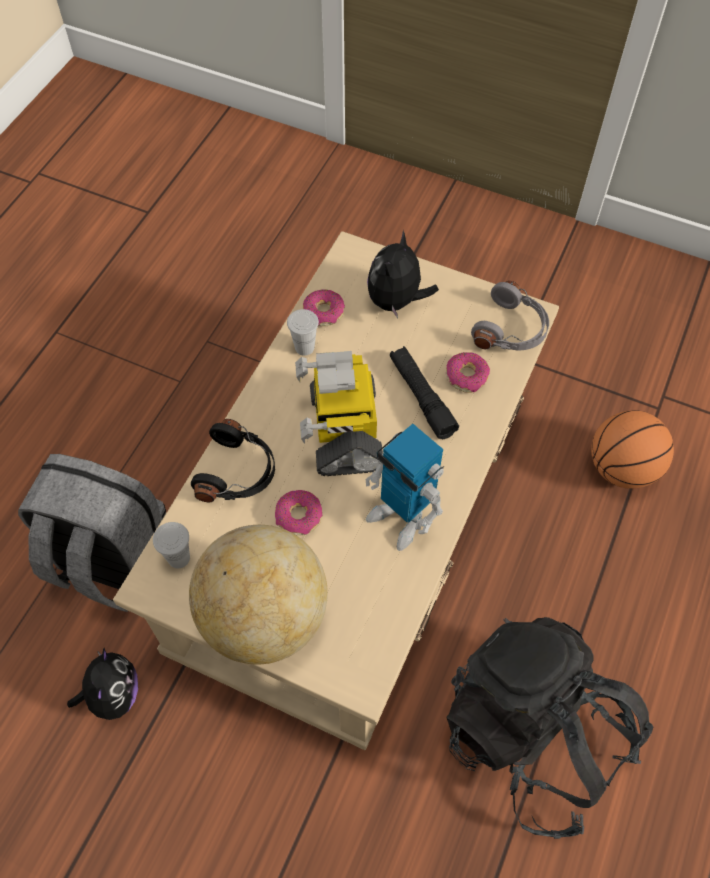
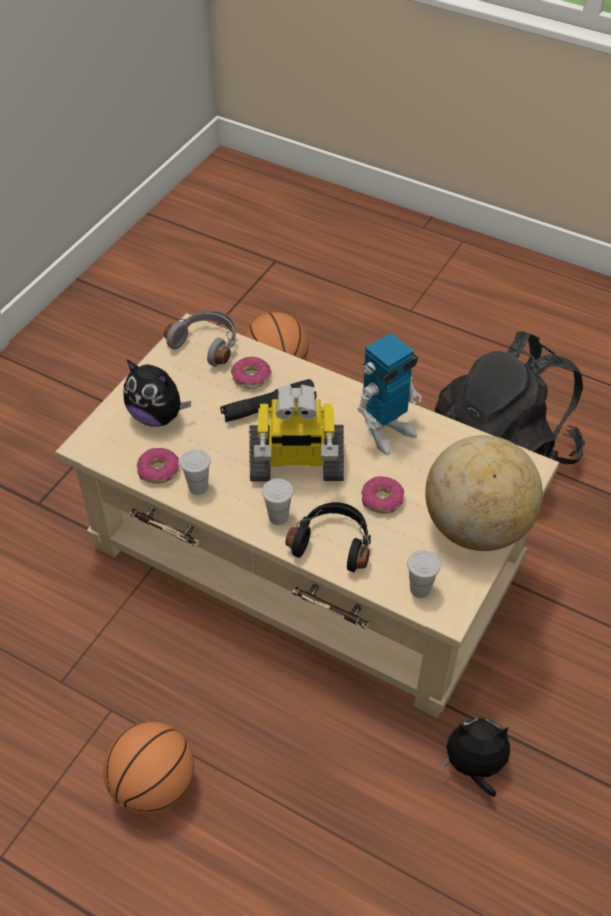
camera: 85 degrees left, 10 degrees down
grey backpack [18,454,166,612] -> none
none -> basketball [103,721,194,815]
none -> white cup [262,479,294,525]

